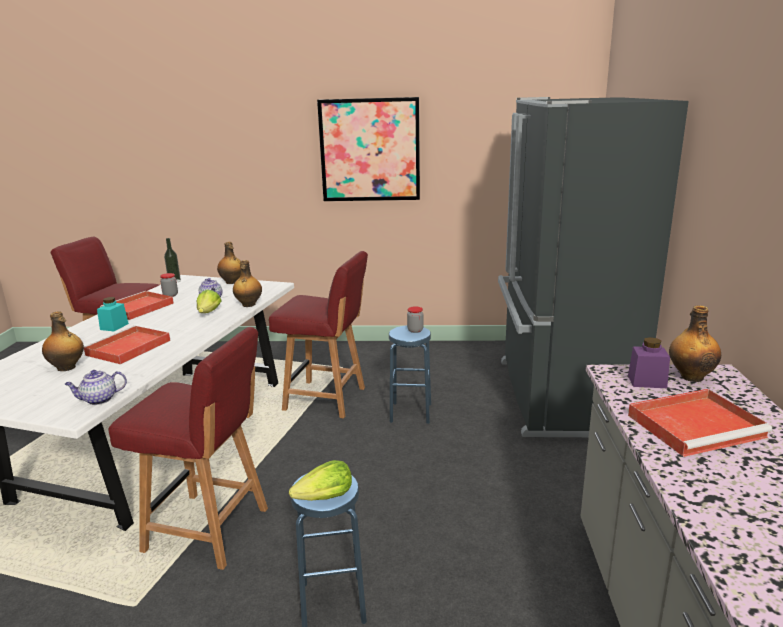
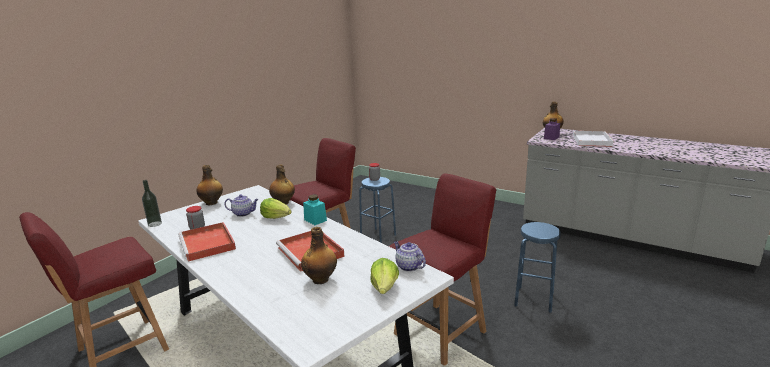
camera: 60 degrees left, 0 degrees up
teapot [64,370,127,405] -> teapot turned 135 degrees clockwise [394,241,426,272]
turquoise jar [97,297,129,331] -> turquoise jar moved to [303,194,327,225]
lettuce [289,460,352,501] -> lettuce moved to [370,258,399,294]
picture [317,97,420,201] -> none
black fridge [498,97,689,437] -> none
red tray [628,389,772,457] -> white tray [573,131,615,147]

